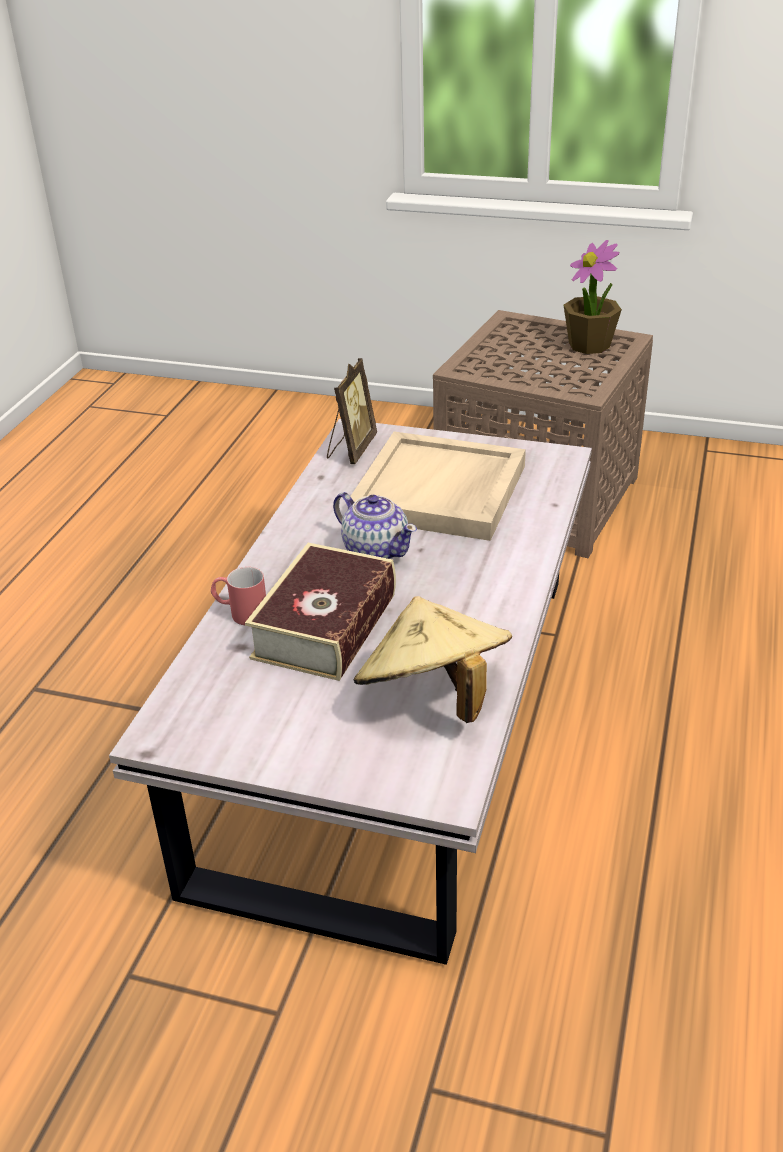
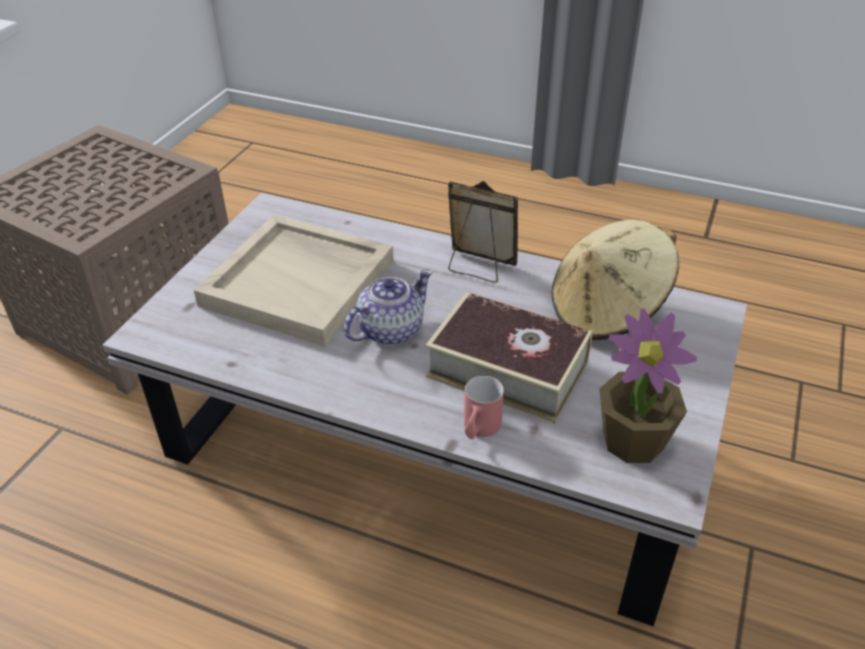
camera: 85 degrees left, 5 degrees up
picture frame [327,358,377,464] -> picture frame moved to [448,181,518,283]
potted plant [564,240,622,354] -> potted plant moved to [599,309,697,463]

